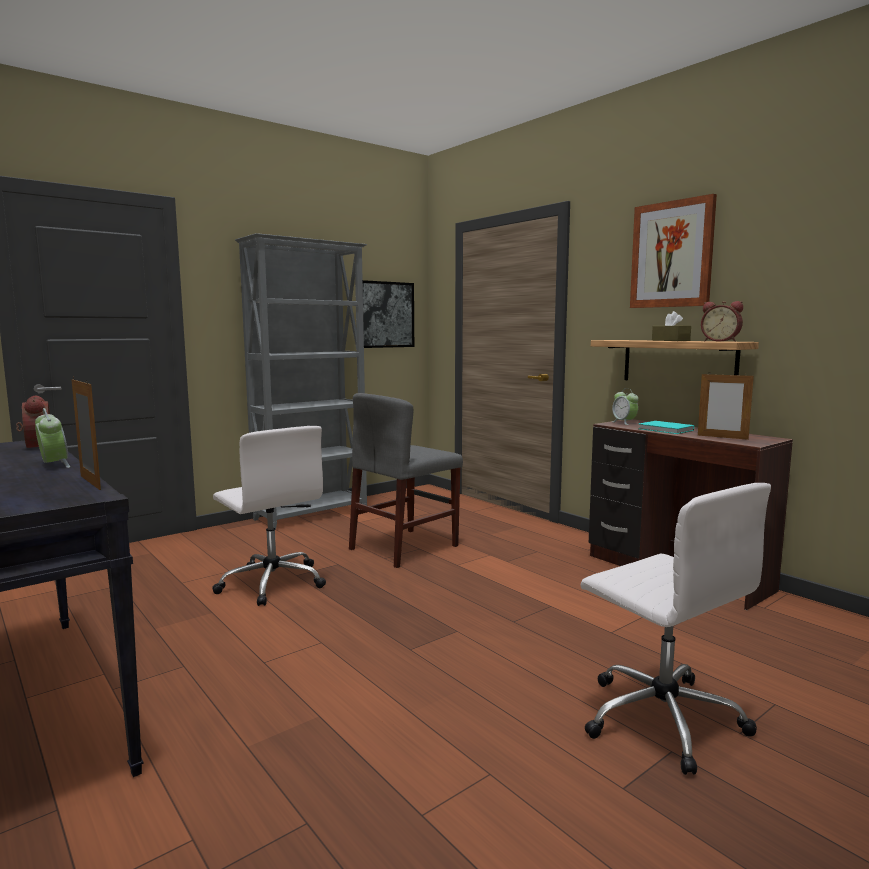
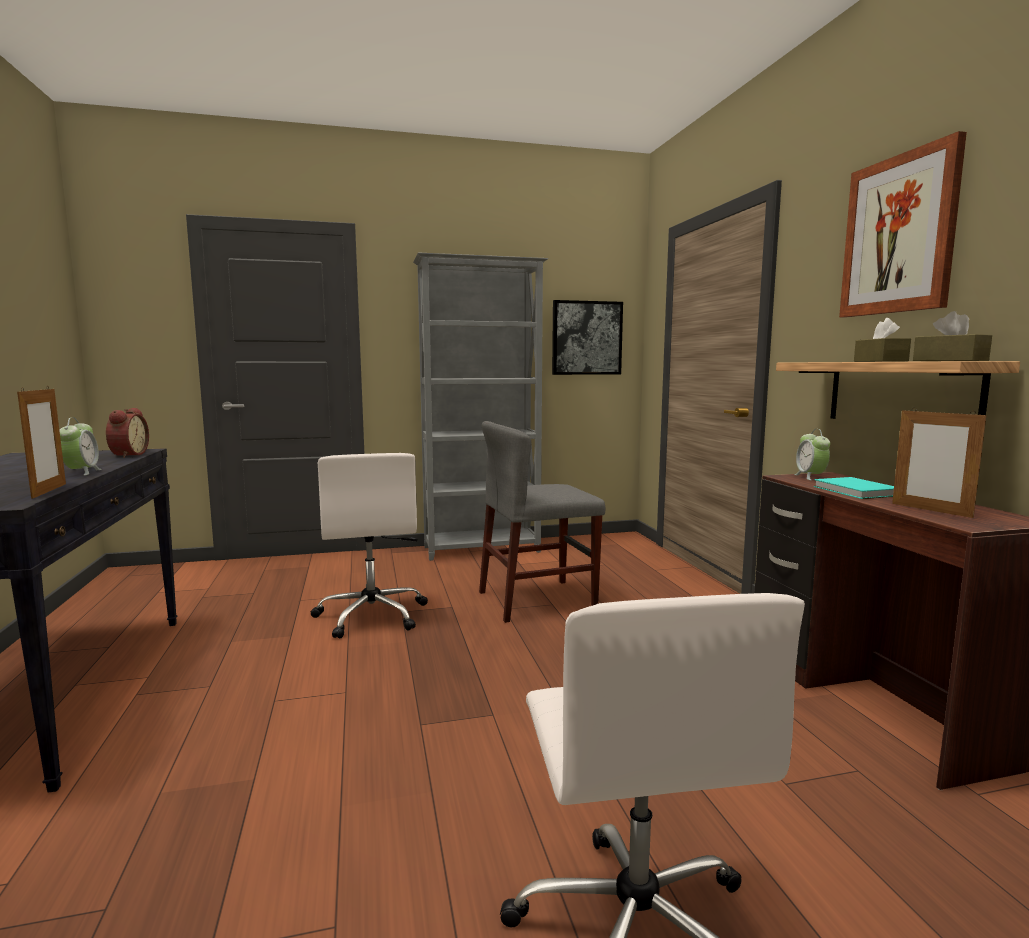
camera: 25 degrees right, 0 degrees up
alarm clock [701,301,743,342] -> brown tissue box [913,311,992,361]

